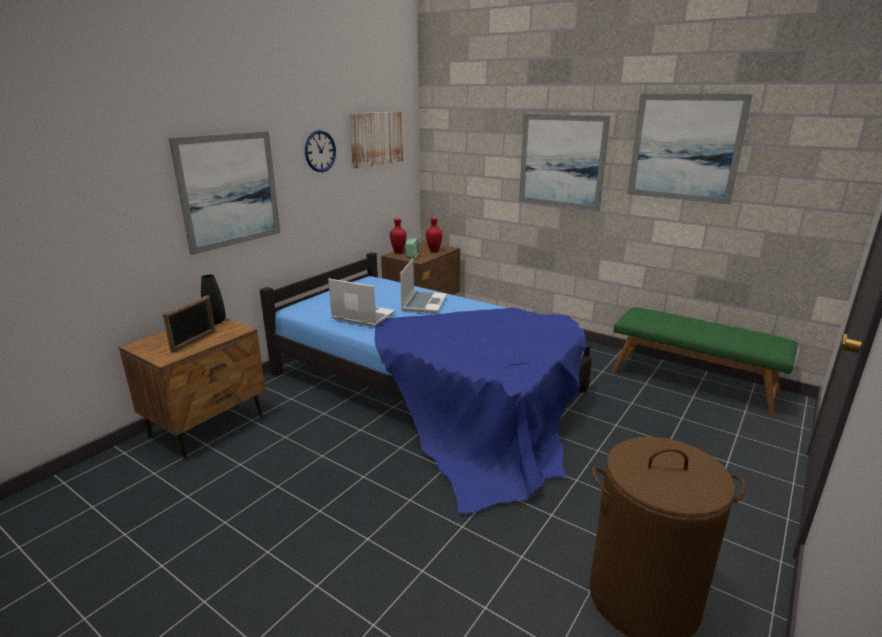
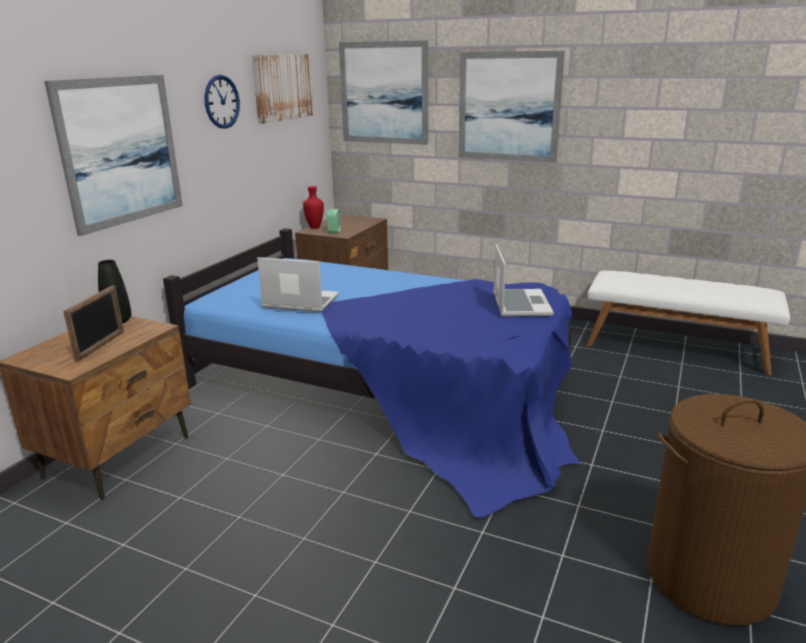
camera: 10 degrees left, 0 degrees up
laptop [400,259,447,313] -> laptop moved to [493,244,554,317]
red vase [426,218,442,253] -> none
green bench [612,307,798,417] -> white bench [587,271,790,375]
picture [628,94,753,204] -> picture moved to [339,40,428,145]

